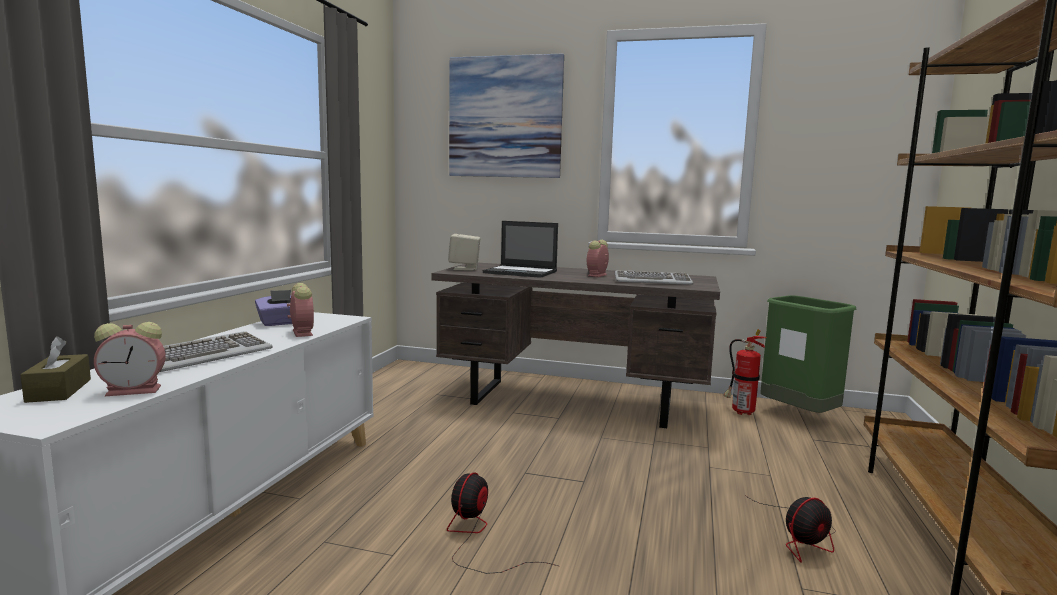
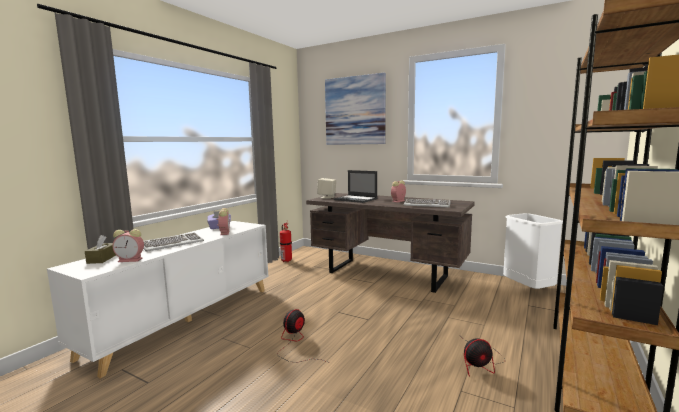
camera: 15 degrees right, 0 degrees up
fire extinguisher [724,329,767,415] -> fire extinguisher moved to [280,222,292,262]
green trash can [760,295,856,413] -> white trash can [503,213,563,289]

